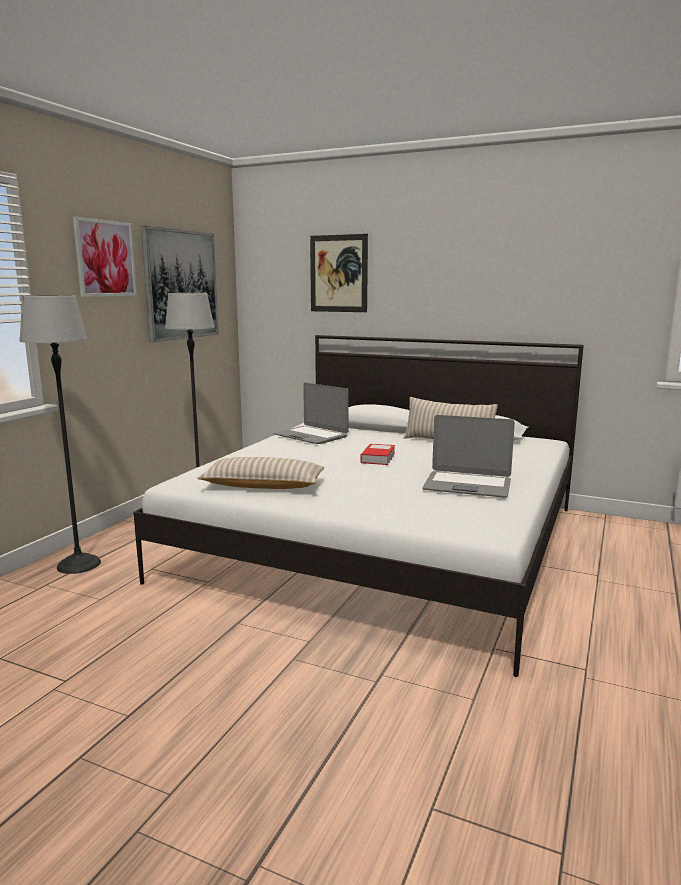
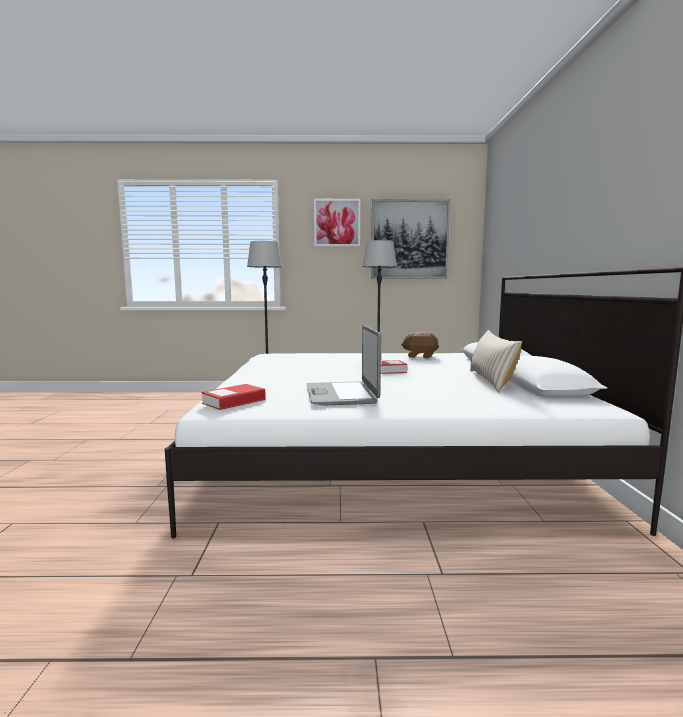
camera: 65 degrees right, 5 degrees down
beige pillow [197,457,325,489] -> none
laptop [273,383,349,444] -> brown plush toy [401,332,439,358]
picture [310,234,368,312] -> none
none -> book [201,384,266,410]

